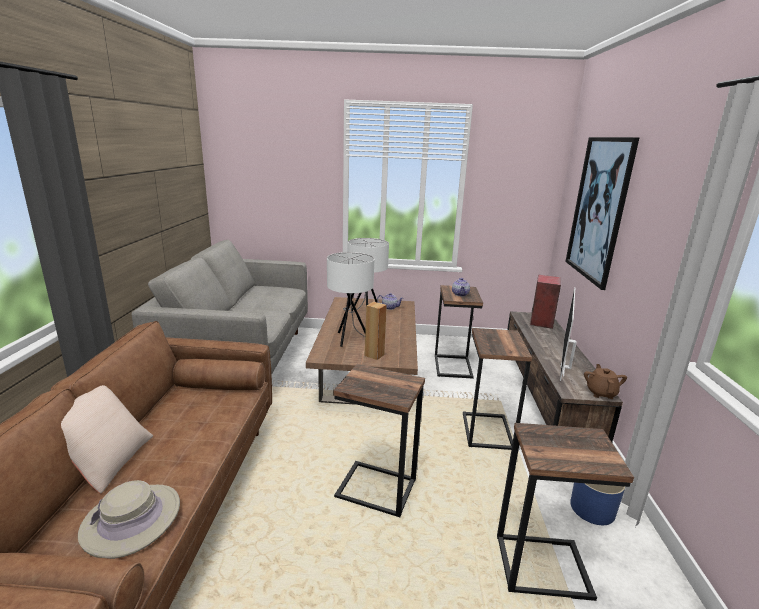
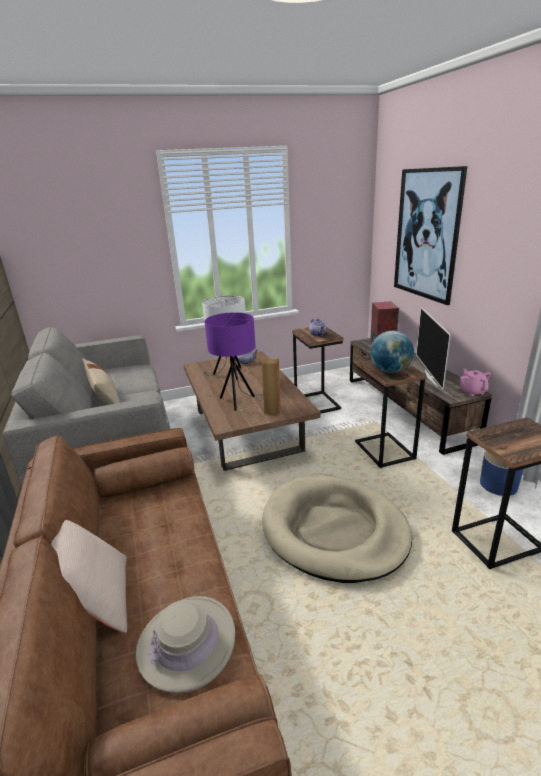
camera: 20 degrees left, 5 degrees up
white table lamp [327,252,374,347] -> purple table lamp [204,312,263,411]
side table [333,364,425,517] -> beige dog bed [262,476,412,583]
brown teapot [584,364,627,399] -> pink teapot [460,368,491,396]
none -> beige pillow [82,358,120,405]
none -> globe [370,331,414,373]

